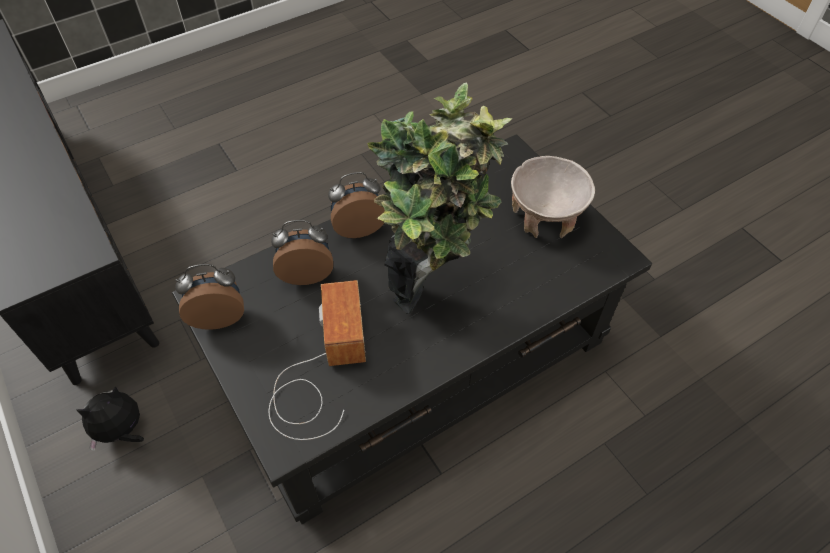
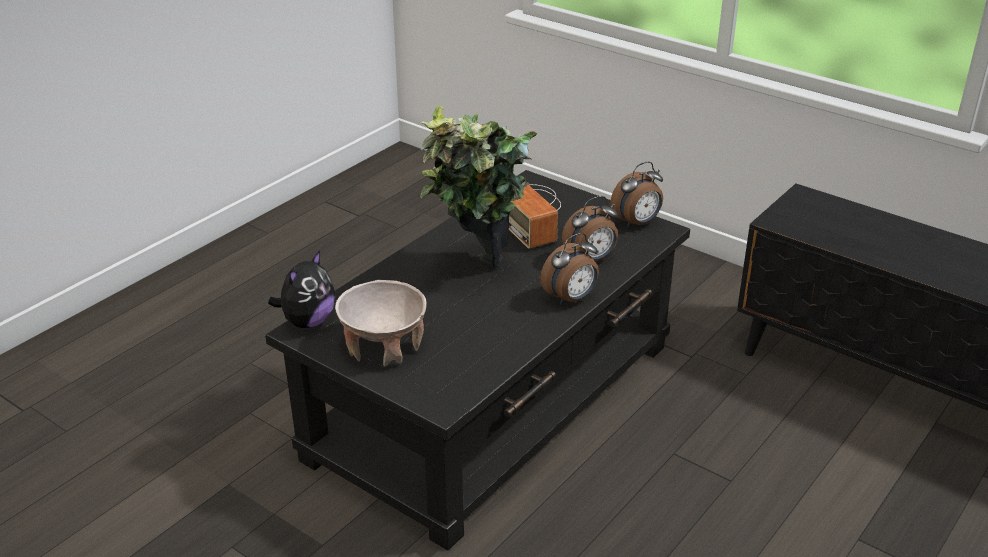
camera: 160 degrees right, 20 degrees down
plush toy [77,386,144,451] -> plush toy moved to [268,250,335,328]

